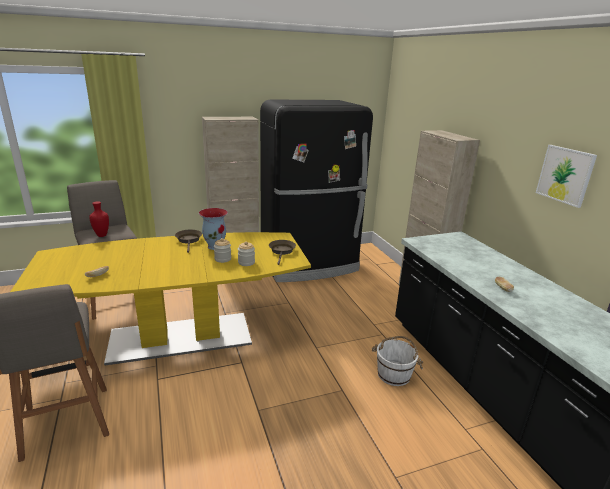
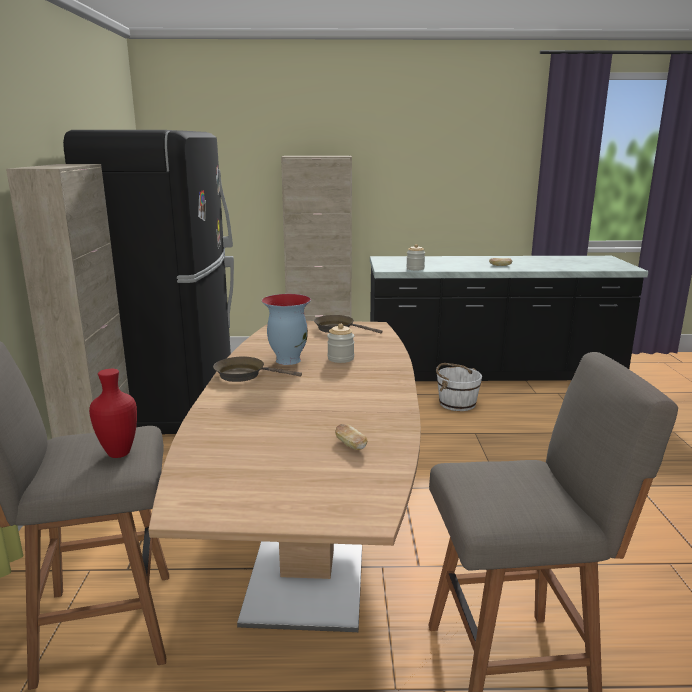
camera: 70 degrees left, 5 degrees down
yellow dining table [10,232,311,366] -> brown dining table [148,321,421,632]
jar [238,242,255,266] -> jar moved to [406,244,425,270]
picture [536,145,597,208] -> none

